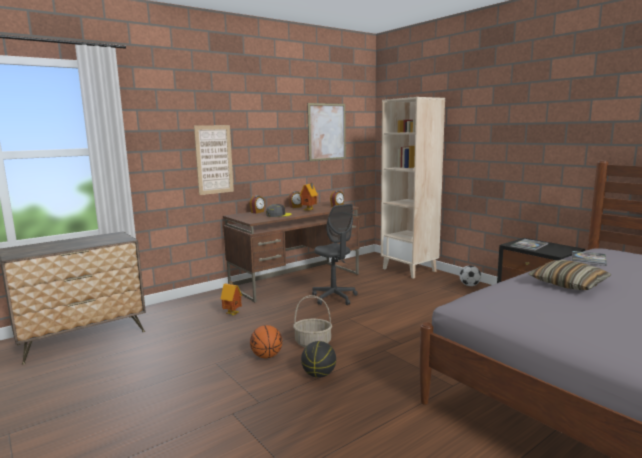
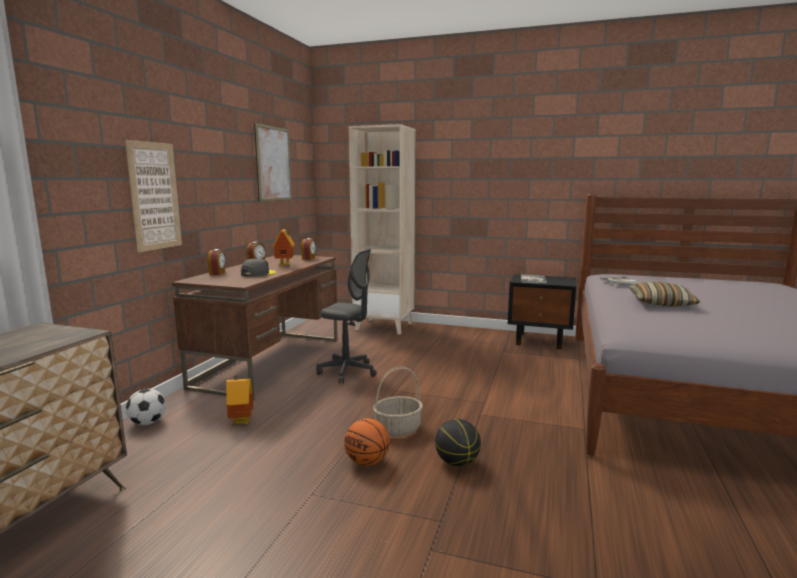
camera: 35 degrees left, 0 degrees up
football [459,265,481,286] -> football moved to [126,389,166,425]

